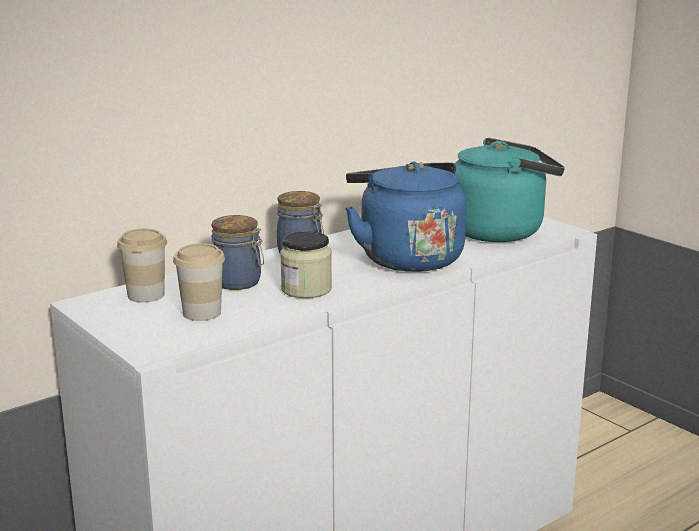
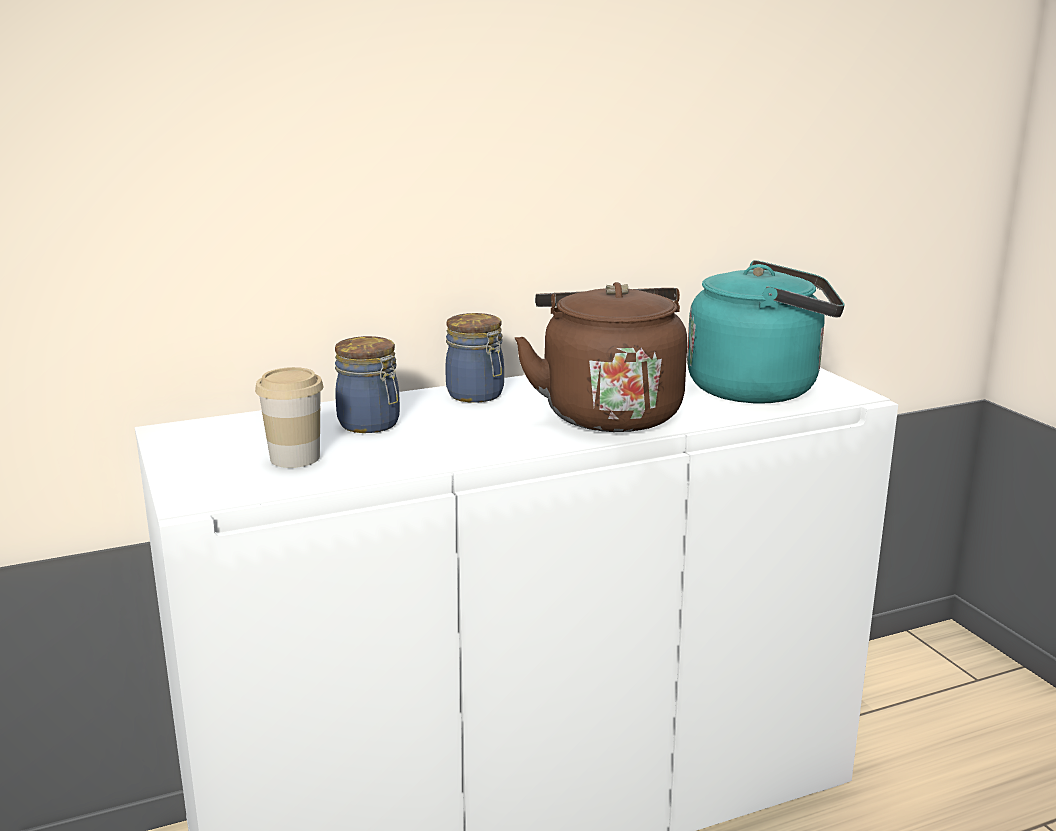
camera: 15 degrees right, 0 degrees up
cup [117,229,167,302] -> none
jar [280,231,332,298] -> none
blue kettle [345,161,467,272] -> brown kettle [515,282,687,432]

